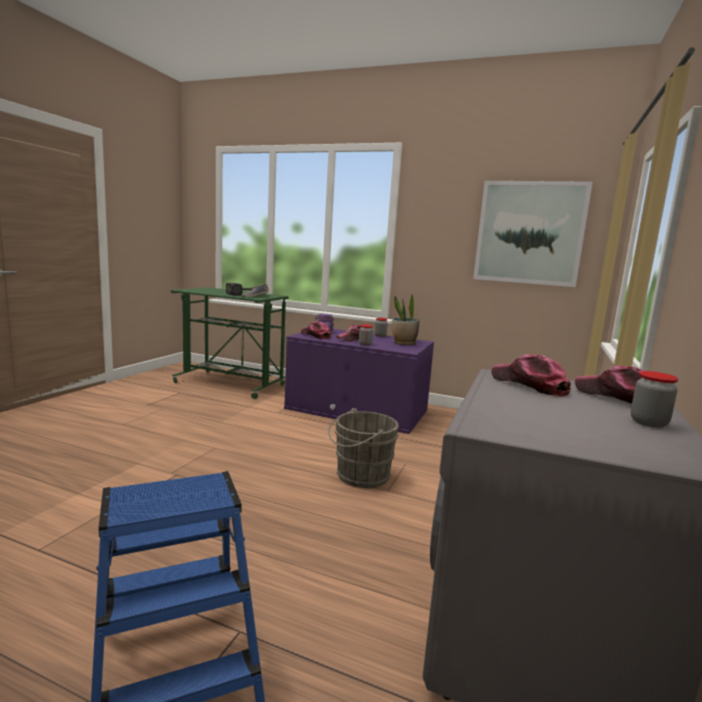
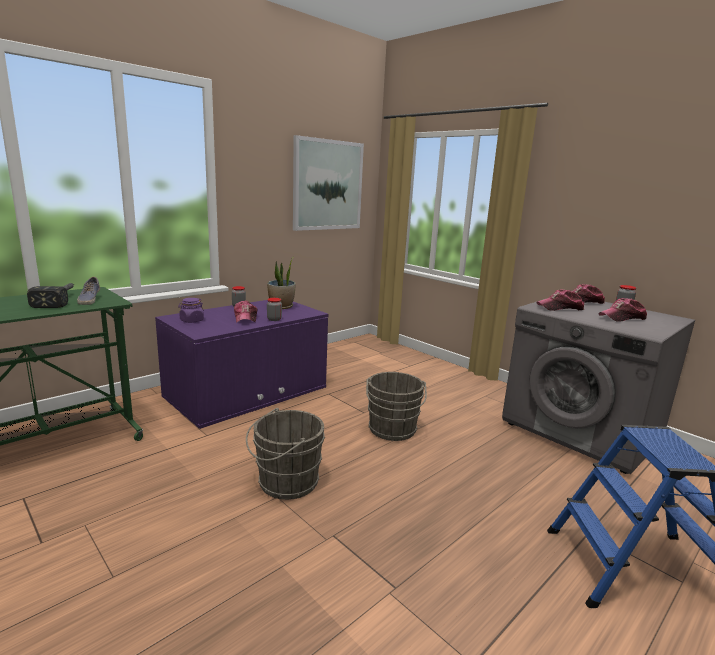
camera: 65 degrees left, 5 degrees up
cap [301,322,331,339] -> cap moved to [599,298,647,322]
none -> grey bucket [246,408,325,500]

